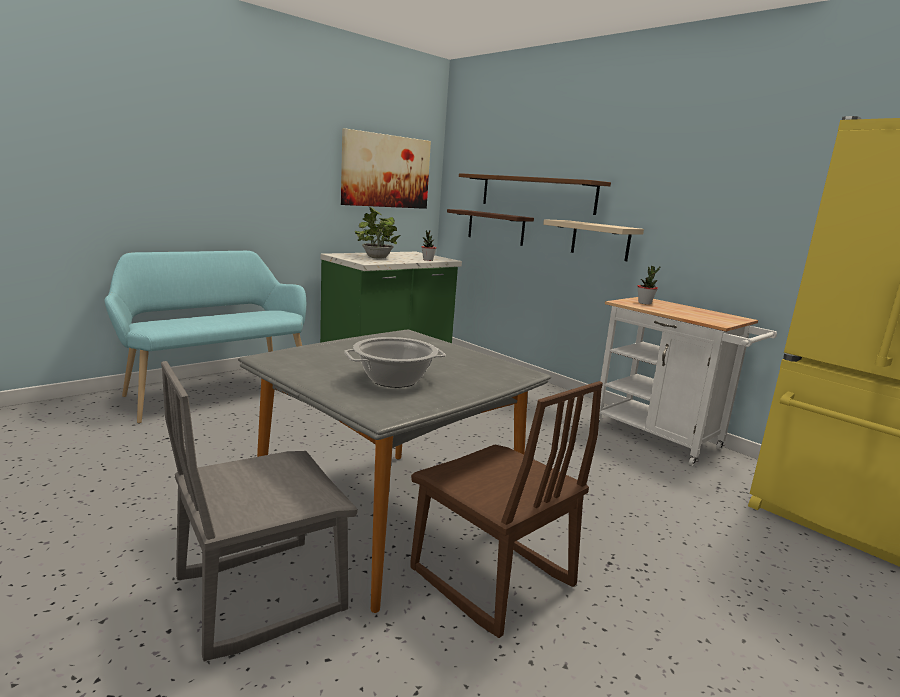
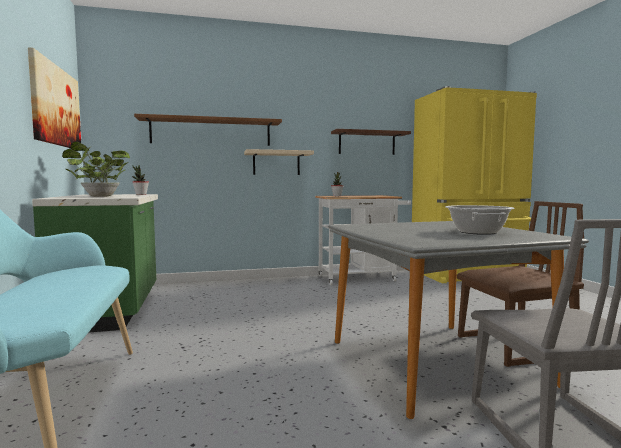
camera: 60 degrees left, 10 degrees down
brown shelf [447,209,534,246] -> brown shelf moved to [331,129,411,155]

